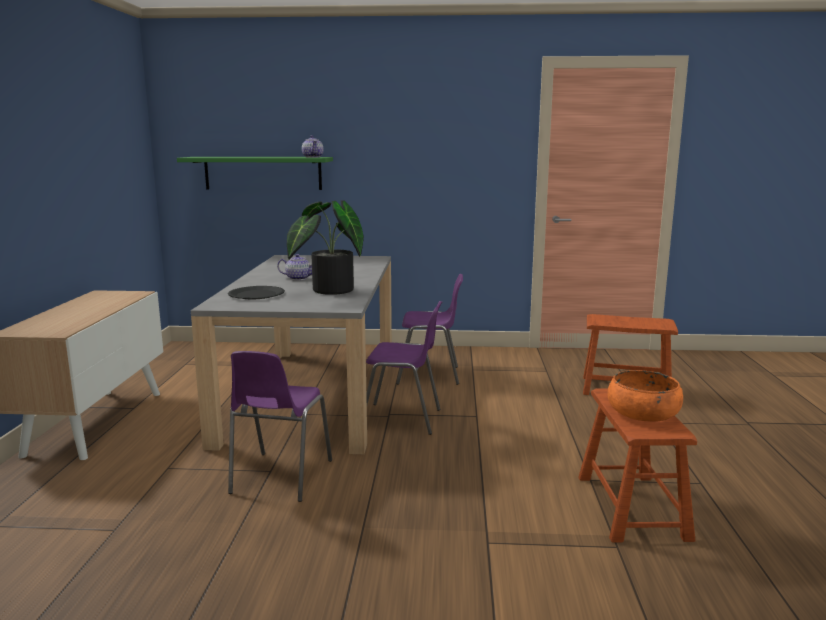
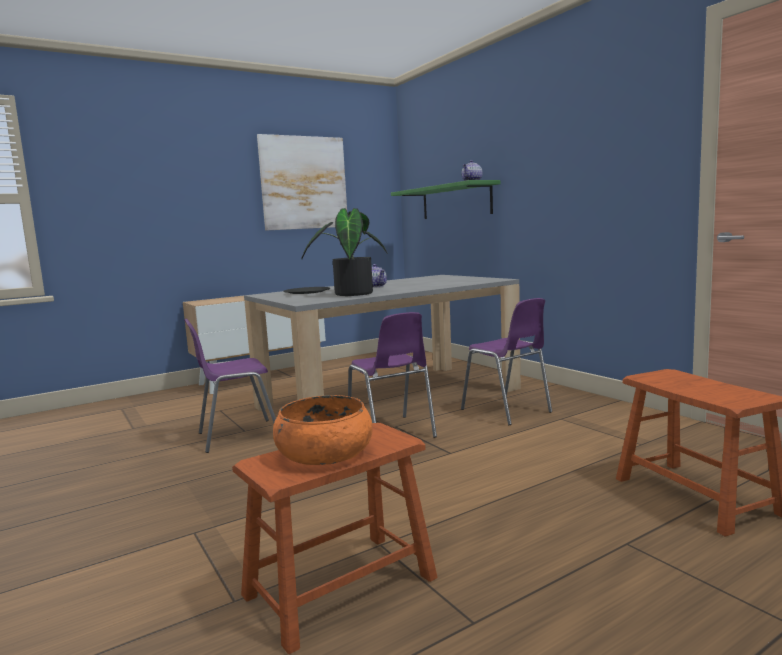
camera: 55 degrees right, 5 degrees down
none -> picture [257,134,347,231]

